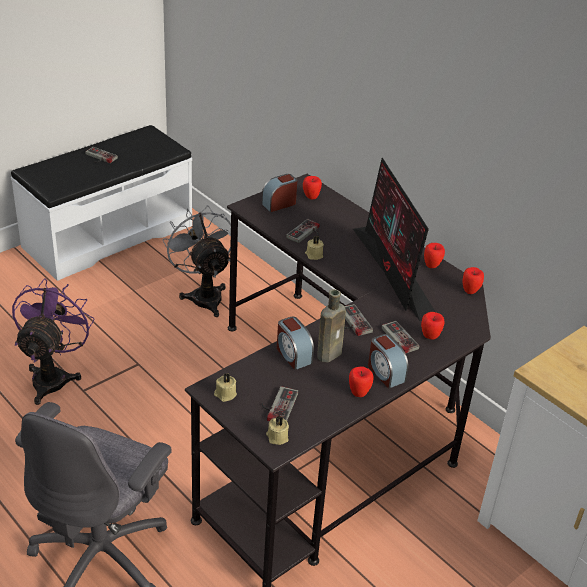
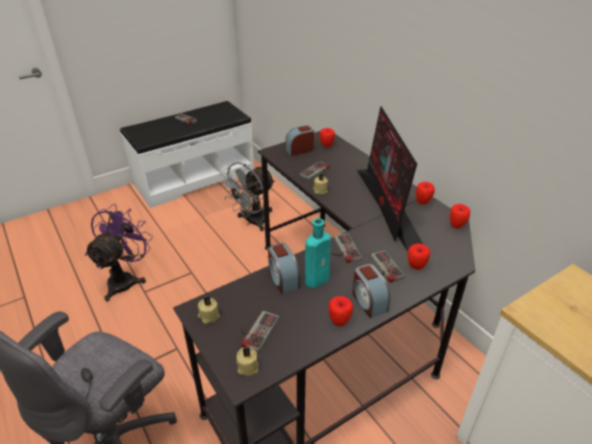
camera: 10 degrees right, 0 degrees up
grey fan [162,205,231,317] -> grey fan turned 120 degrees counterclockwise [219,162,275,231]
brown bottle [317,289,346,362] -> turquoise bottle [305,218,331,288]

